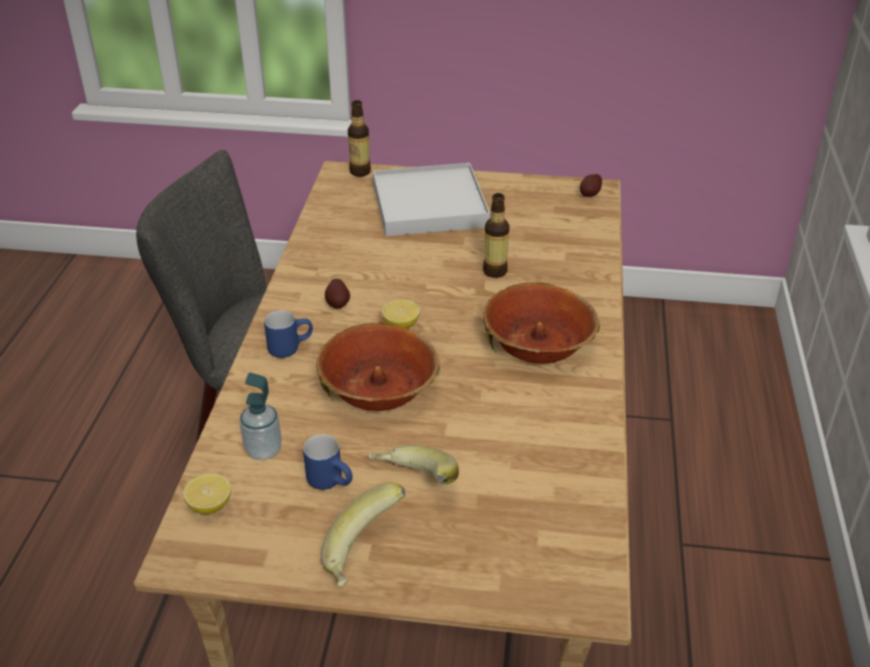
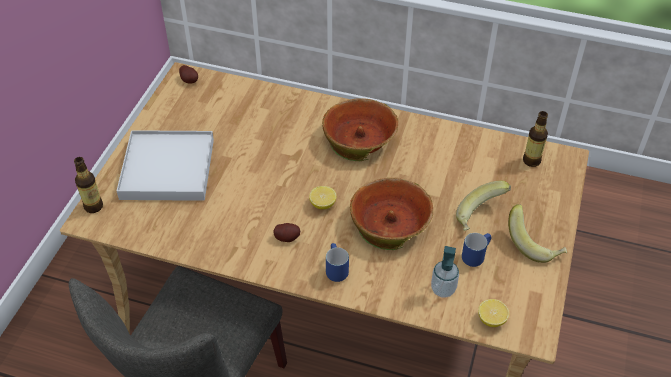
camera: 80 degrees left, 10 degrees up
bottle [483,193,509,278] -> bottle moved to [523,111,548,167]

